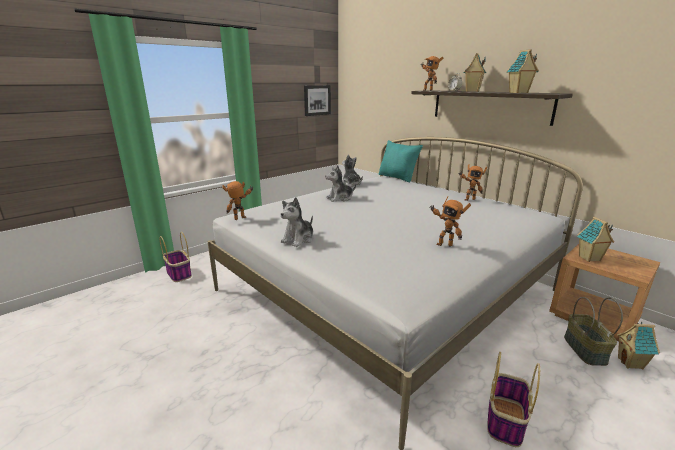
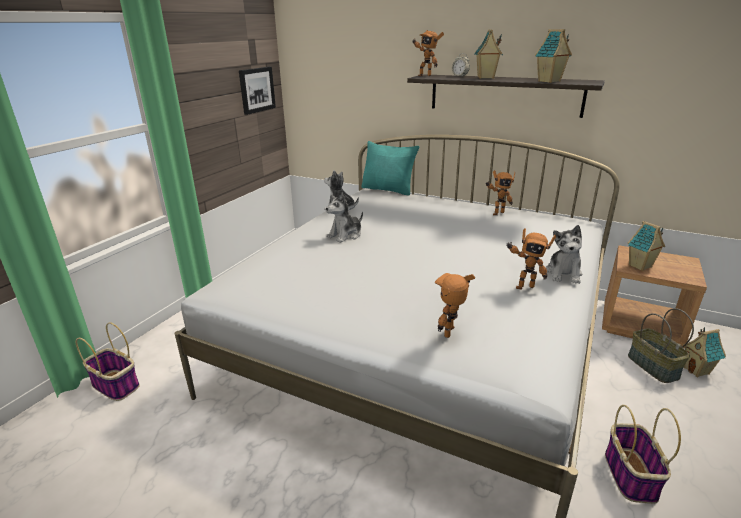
camera: 20 degrees left, 5 degrees up
toy robot [222,181,254,220] -> toy robot moved to [434,273,475,338]
plush toy [281,197,314,247] -> plush toy moved to [546,225,582,284]

